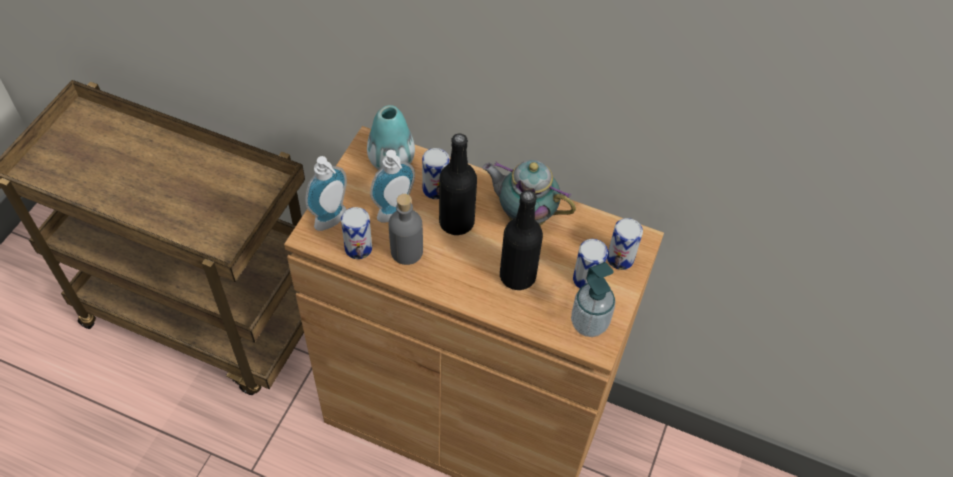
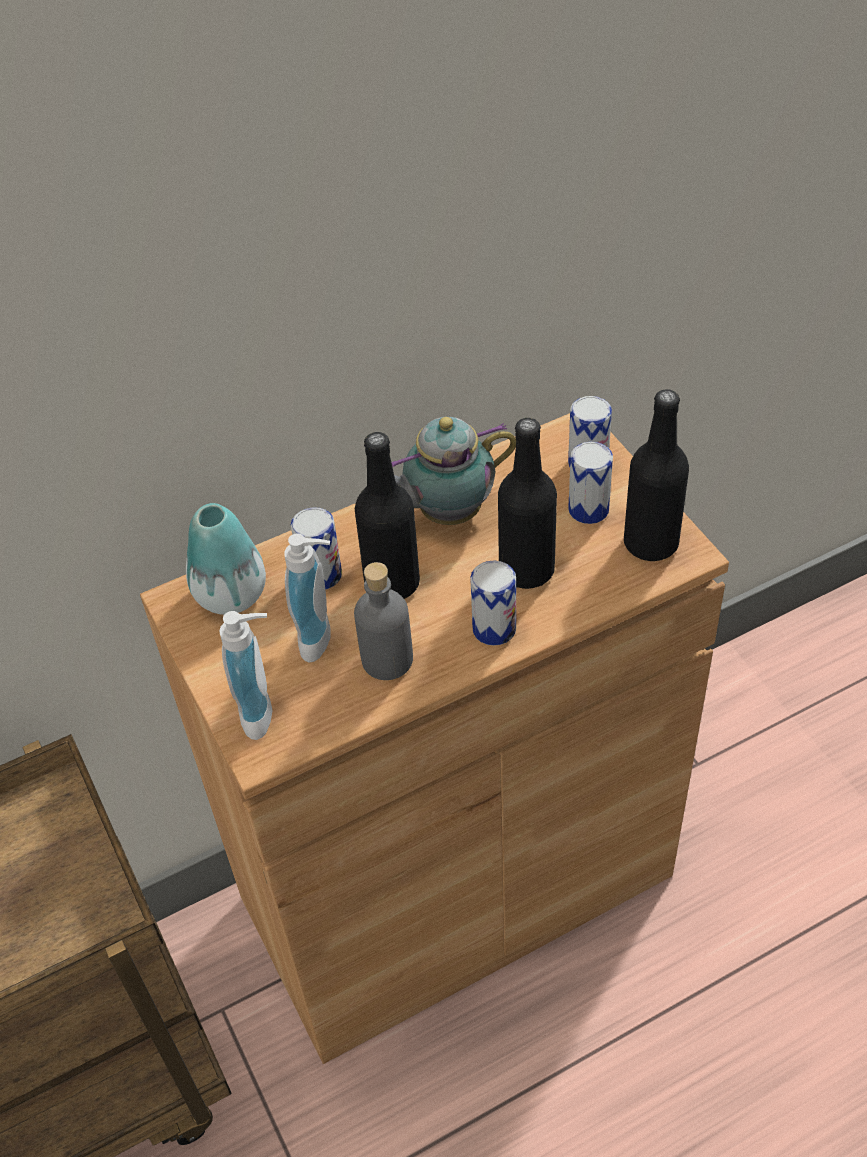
camera: 45 degrees left, 5 degrees down
can [341,207,372,259] -> can moved to [470,560,516,646]
soap dispenser [571,262,615,337] -> black bottle [624,389,689,561]

